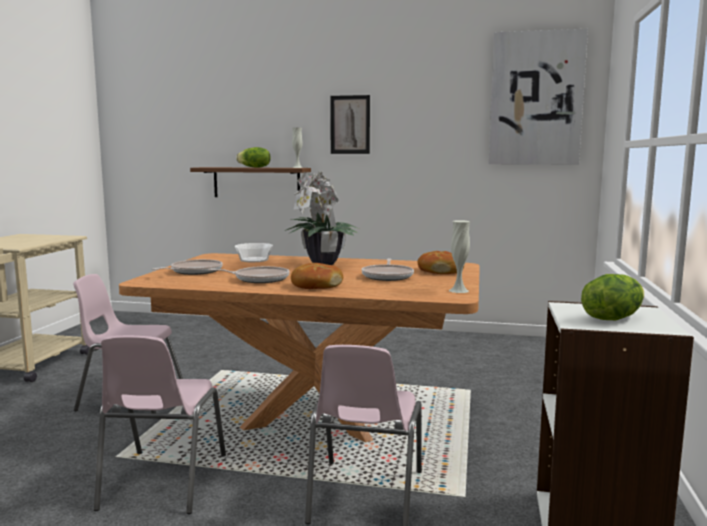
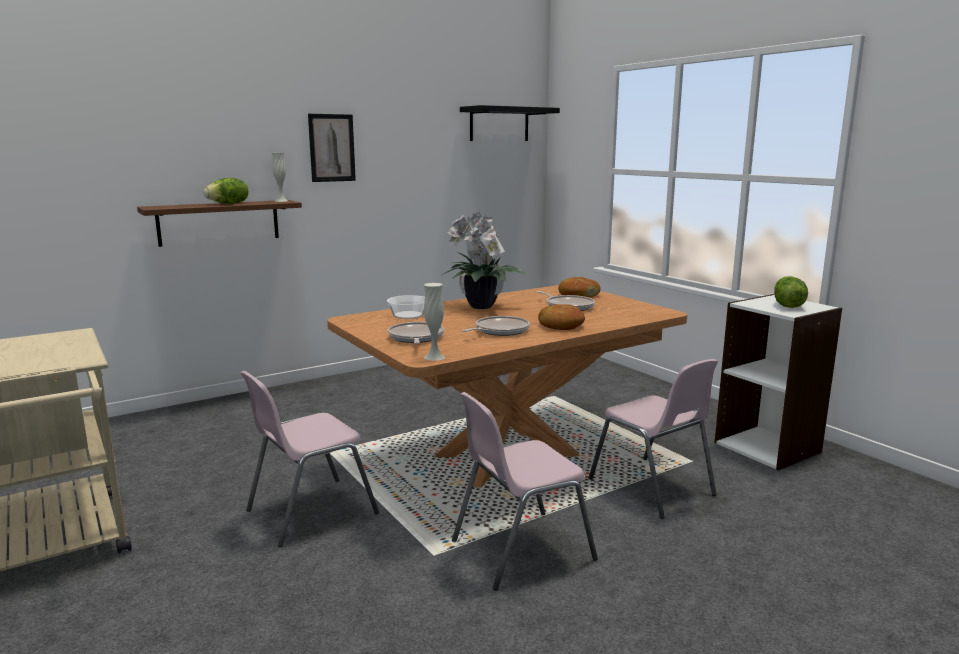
camera: 45 degrees left, 5 degrees up
pink chair [94,336,226,514] -> pink chair turned 105 degrees clockwise [452,392,598,591]
white vase [449,220,470,293] -> white vase moved to [424,283,445,361]
picture [489,29,588,165] -> black shelf [460,105,560,141]

